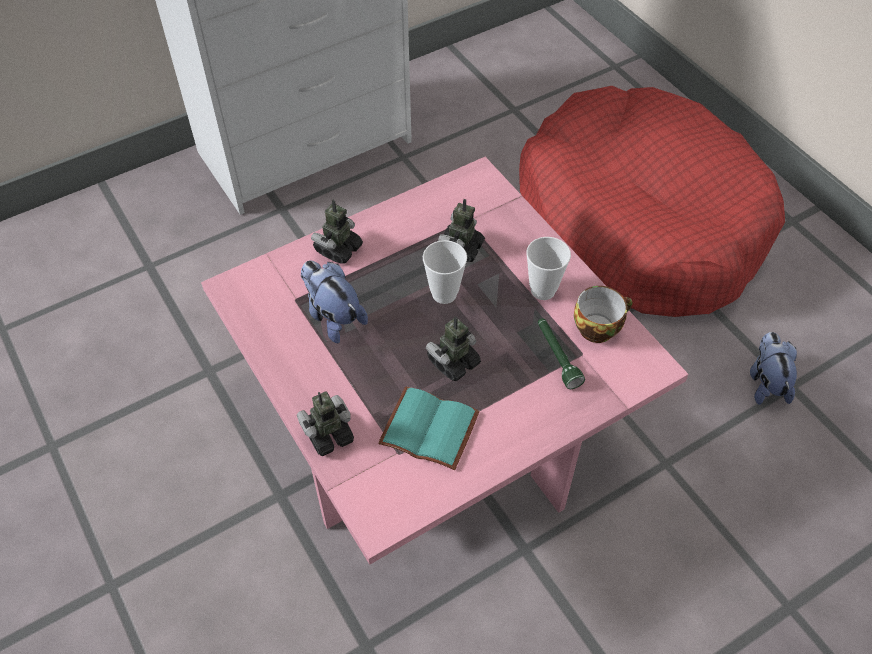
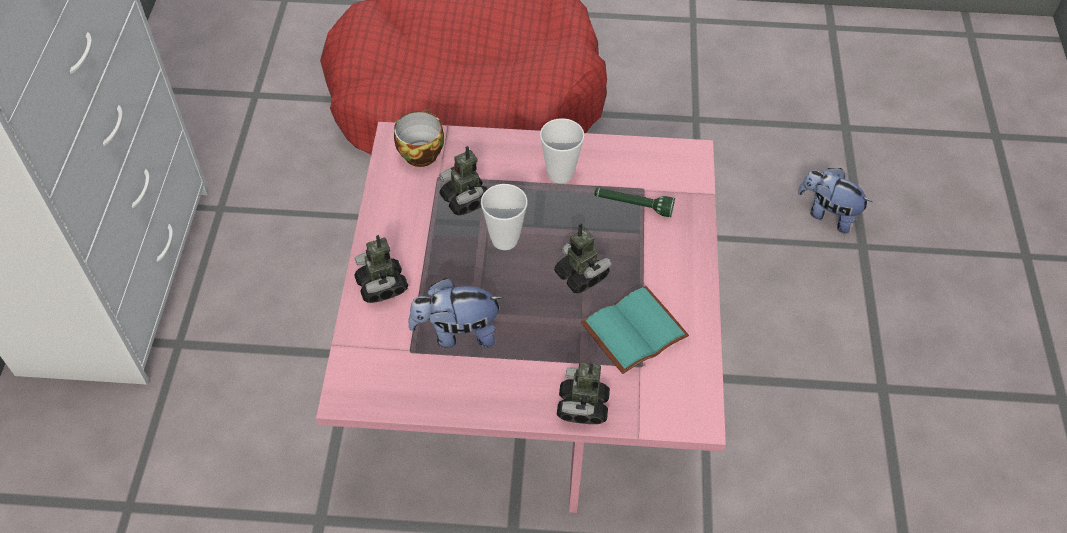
camera: 55 degrees left, 0 degrees up
toy robot [426,316,481,381] -> toy robot turned 150 degrees clockwise [554,223,611,293]
cup [574,286,633,343] -> cup moved to [394,110,444,167]
plush toy [750,332,797,405] -> plush toy moved to [798,168,872,234]

